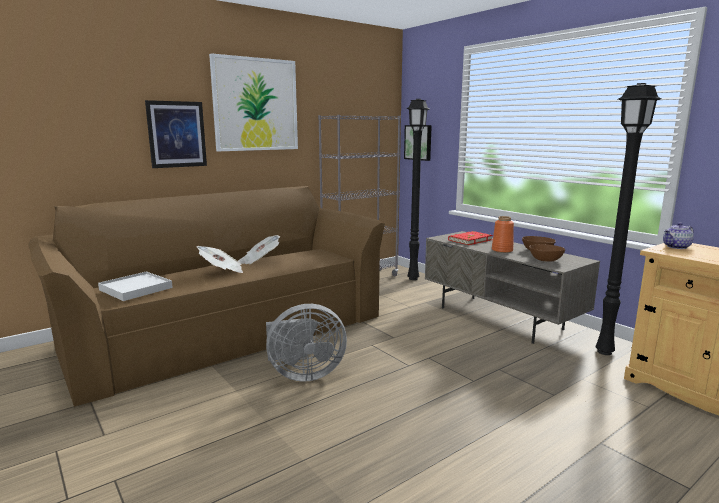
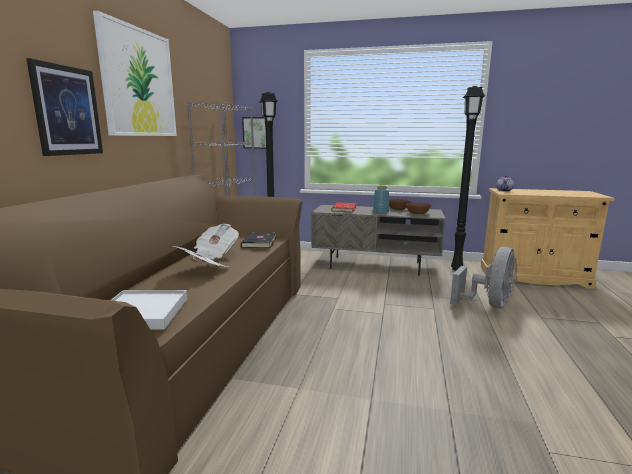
camera: 40 degrees left, 0 degrees up
grey fan [266,304,347,382] -> grey fan moved to [450,247,517,308]
orange vase [492,216,514,253] -> blue vase [373,185,389,214]
none -> black book [241,232,277,248]

